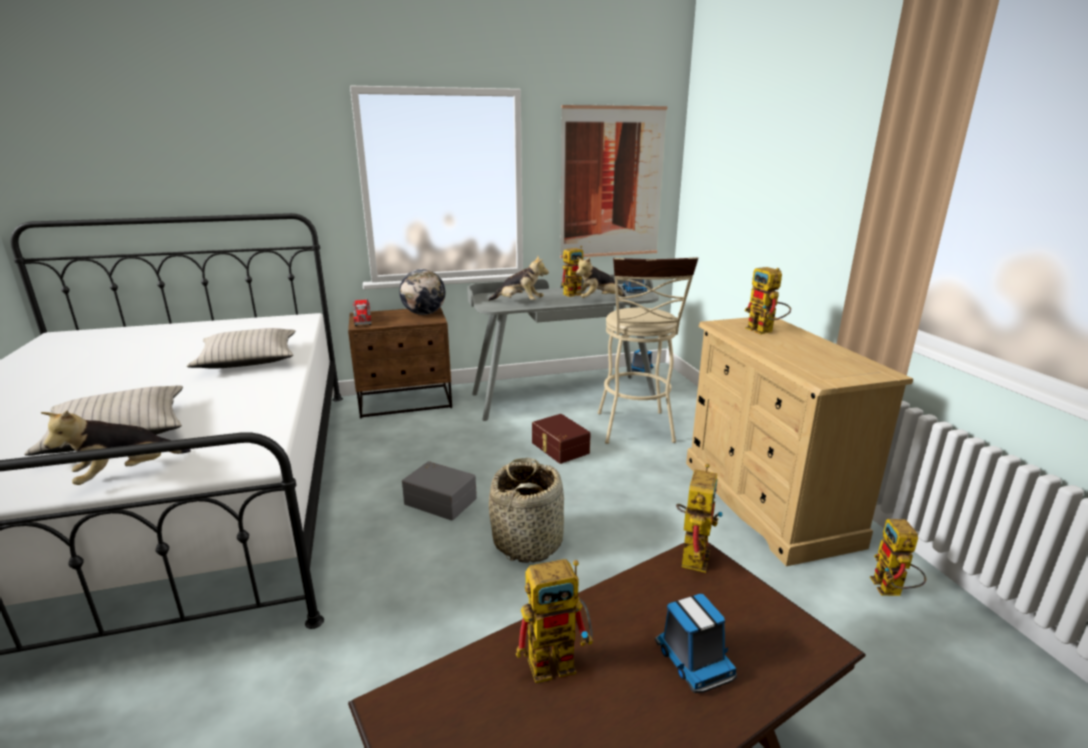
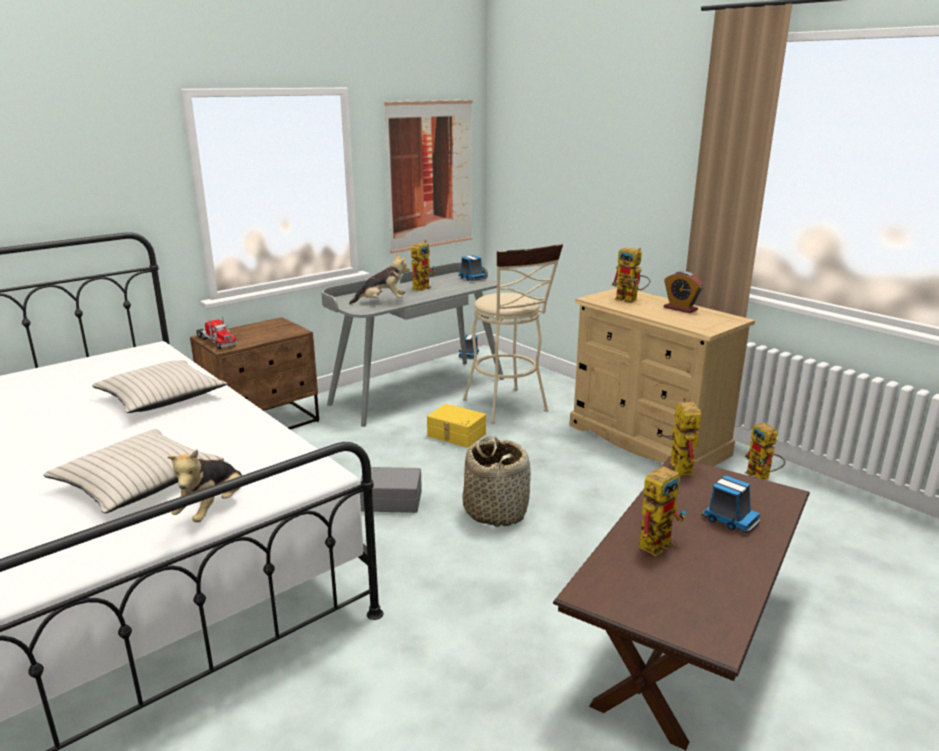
camera: 25 degrees left, 0 degrees up
globe [399,269,445,315] -> none
brown storage box [532,414,591,464] -> yellow storage box [427,404,486,448]
plush toy [576,257,625,298] -> none
none -> alarm clock [664,271,703,313]

